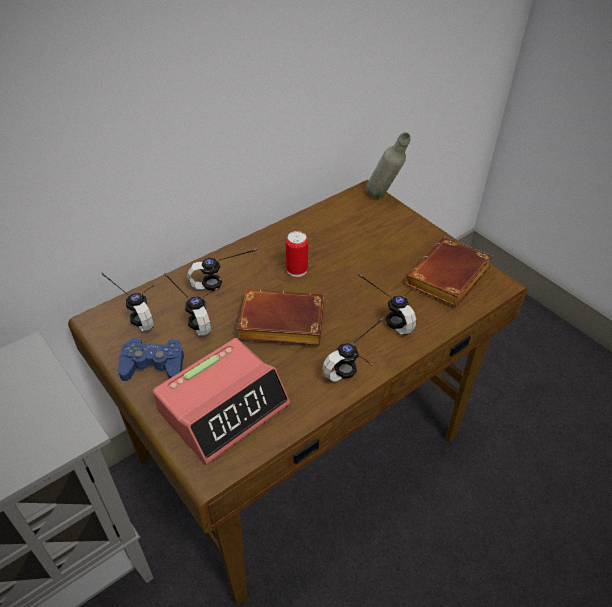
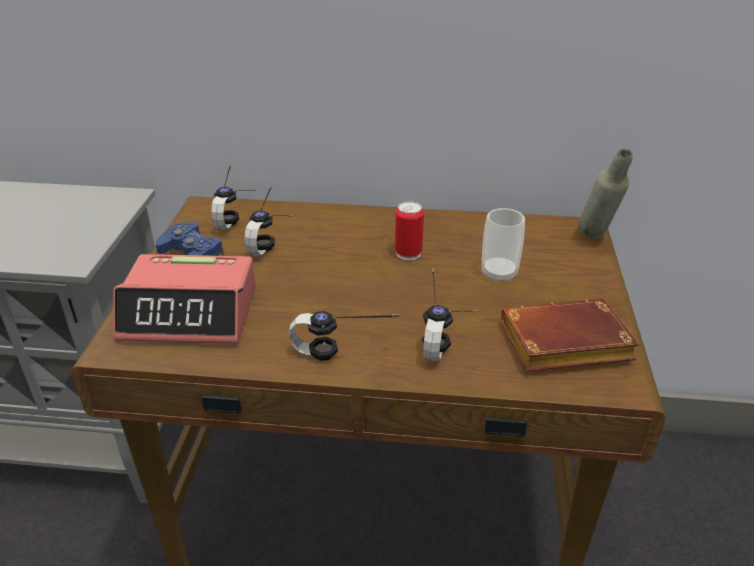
camera: 45 degrees right, 10 degrees down
headphones [187,248,259,291] -> none
brown book [237,289,324,345] -> none
none -> cup [482,208,525,282]

